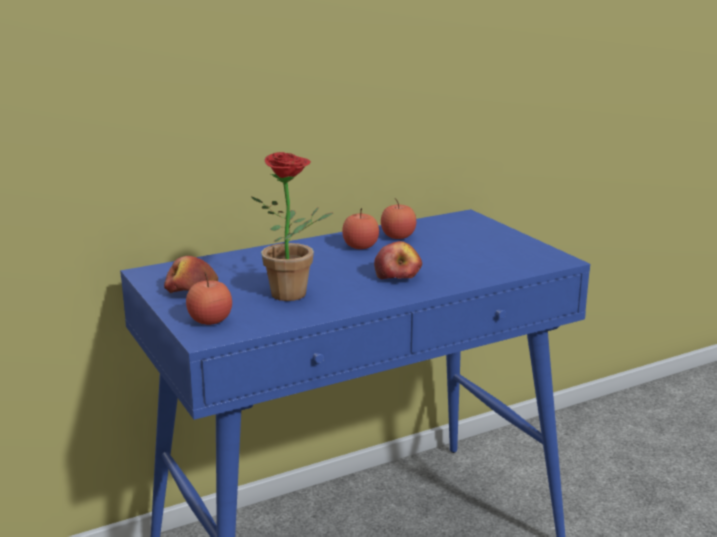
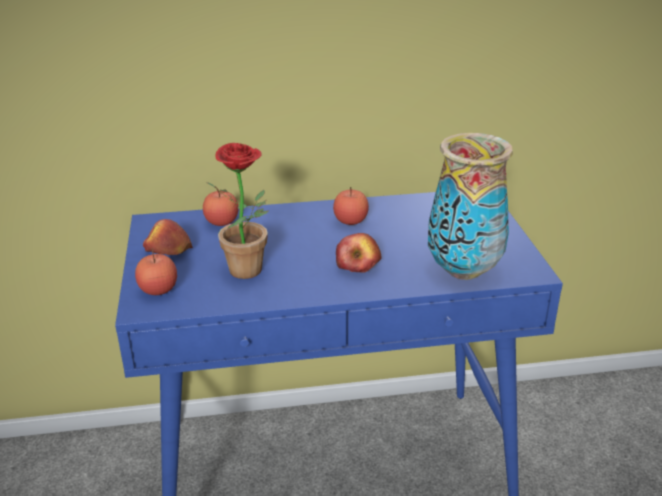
camera: 20 degrees right, 10 degrees up
apple [381,198,416,239] -> apple moved to [203,186,238,226]
none -> vase [428,133,513,280]

